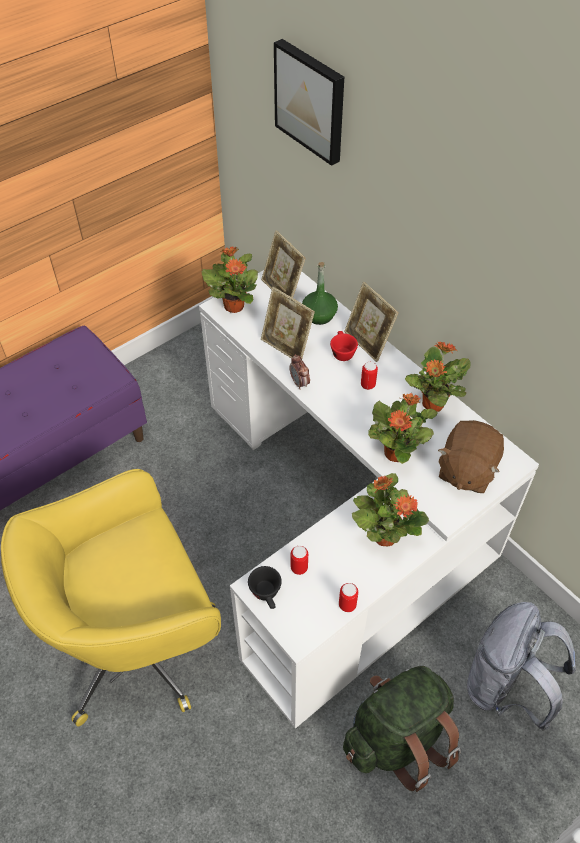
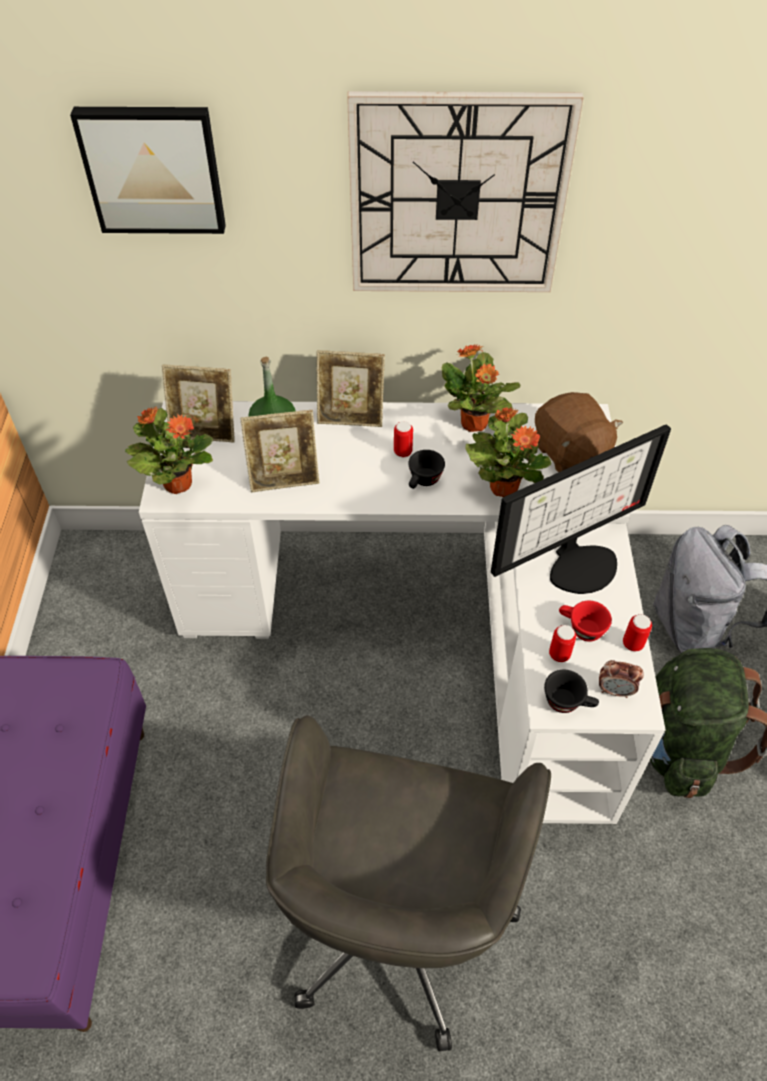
camera: 50 degrees left, 0 degrees up
yellow office chair [1,469,221,727] -> grey office chair [266,715,551,1052]
alarm clock [290,354,310,390] -> alarm clock moved to [599,660,644,698]
red cup [330,331,358,361] -> red cup moved to [559,601,612,642]
potted plant [352,473,429,546] -> monitor [491,424,671,594]
none -> wall clock [347,91,584,292]
none -> black cup [408,450,445,489]

